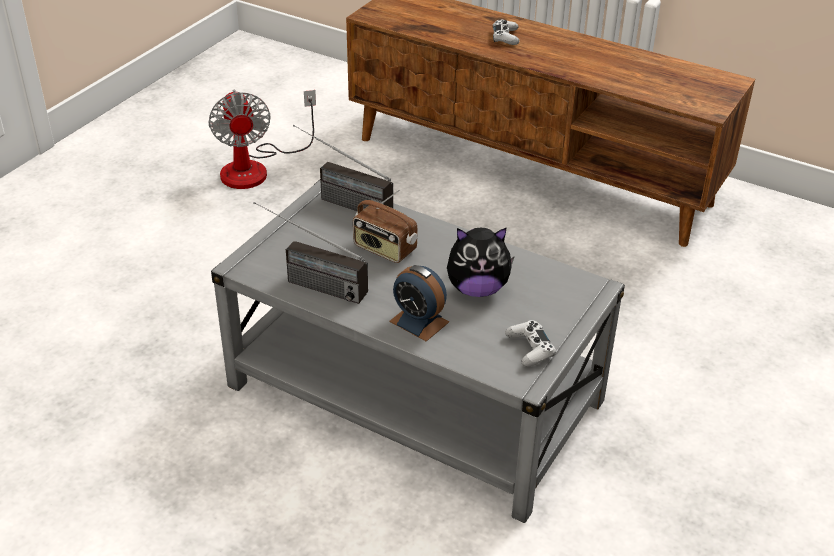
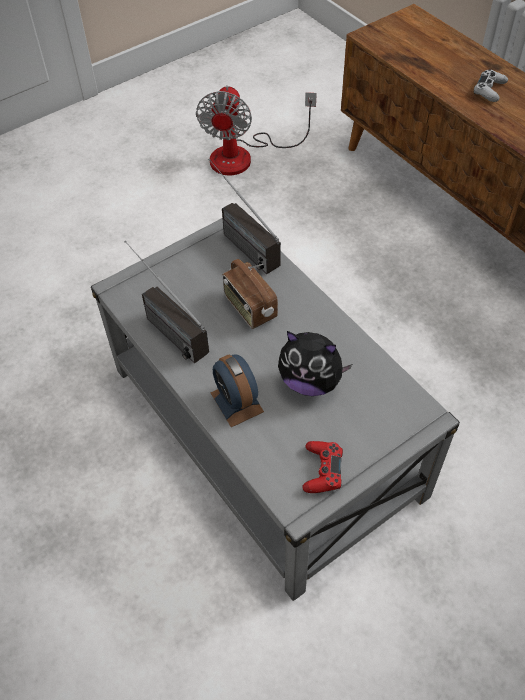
camera: 25 degrees right, 15 degrees up
white game controller [505,320,556,367] -> red game controller [302,441,343,493]

